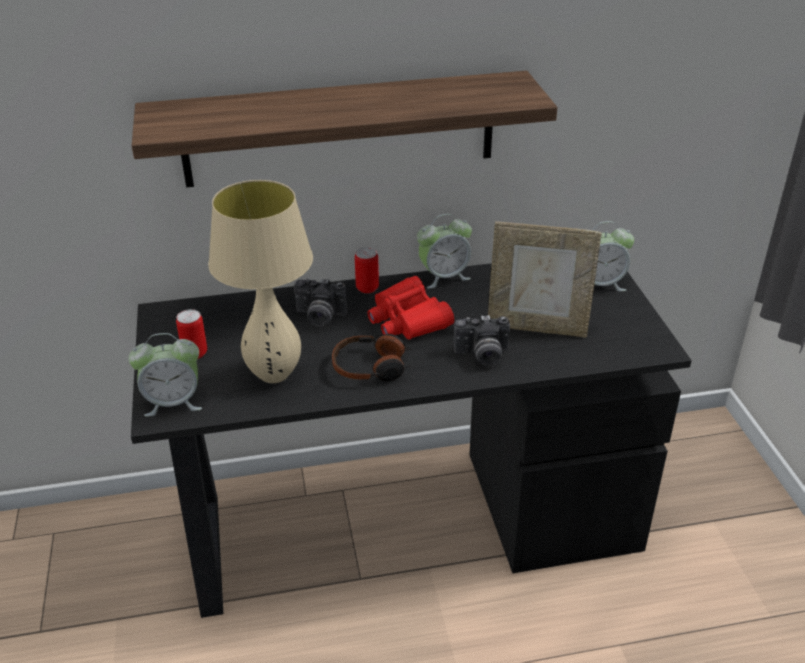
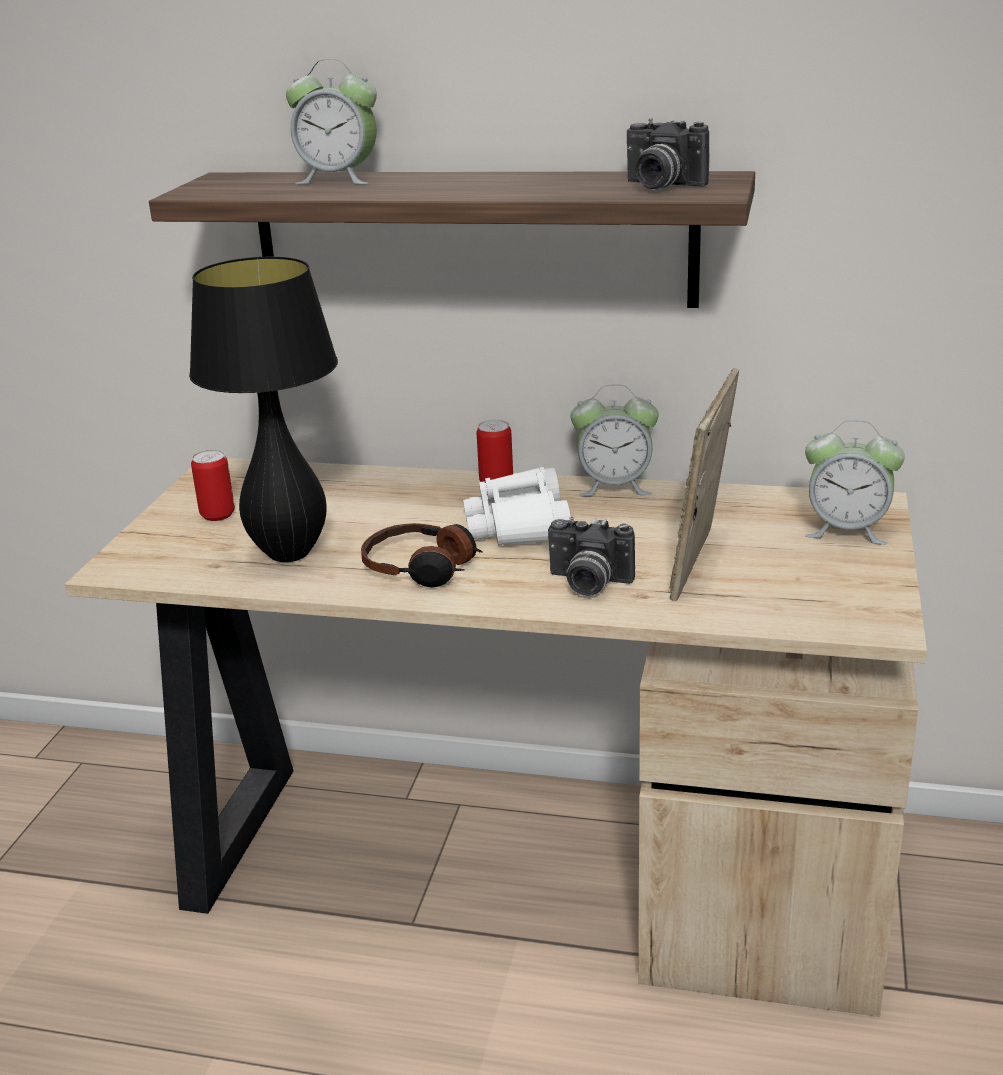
camera: 25 degrees right, 10 degrees down
alarm clock [128,333,202,417] -> alarm clock moved to [286,59,377,185]
black desk [131,263,692,618] -> beige desk [65,458,927,1017]
beige table lamp [208,180,313,383] -> black table lamp [189,257,338,562]
camera [294,278,348,327] -> camera moved to [627,119,710,190]
red binoculars [367,276,454,340] -> white binoculars [463,467,571,546]
picture frame [488,221,602,338] -> picture frame turned 75 degrees clockwise [669,368,739,601]

